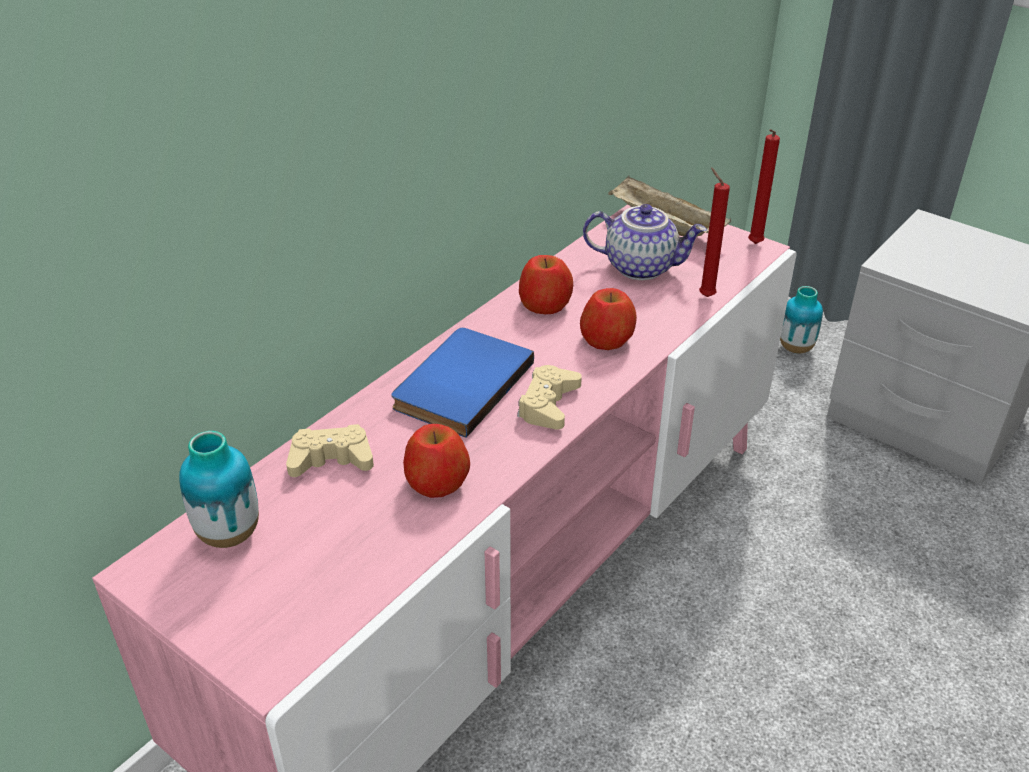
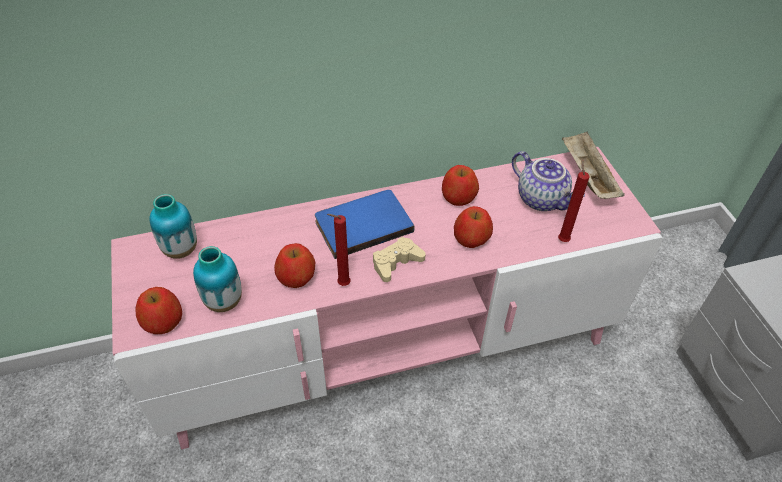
camera: 35 degrees right, 10 degrees up
beige game controller [286,424,374,477] -> none
red candle [748,129,780,244] -> red candle moved to [327,214,351,286]
vase [780,286,823,353] -> vase moved to [193,246,242,312]
none -> apple [135,287,182,334]

